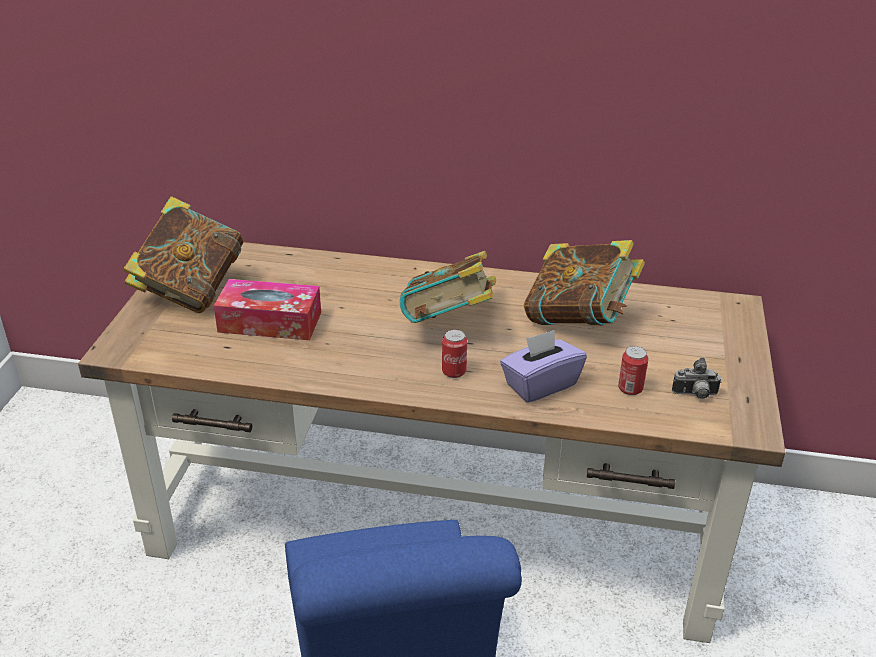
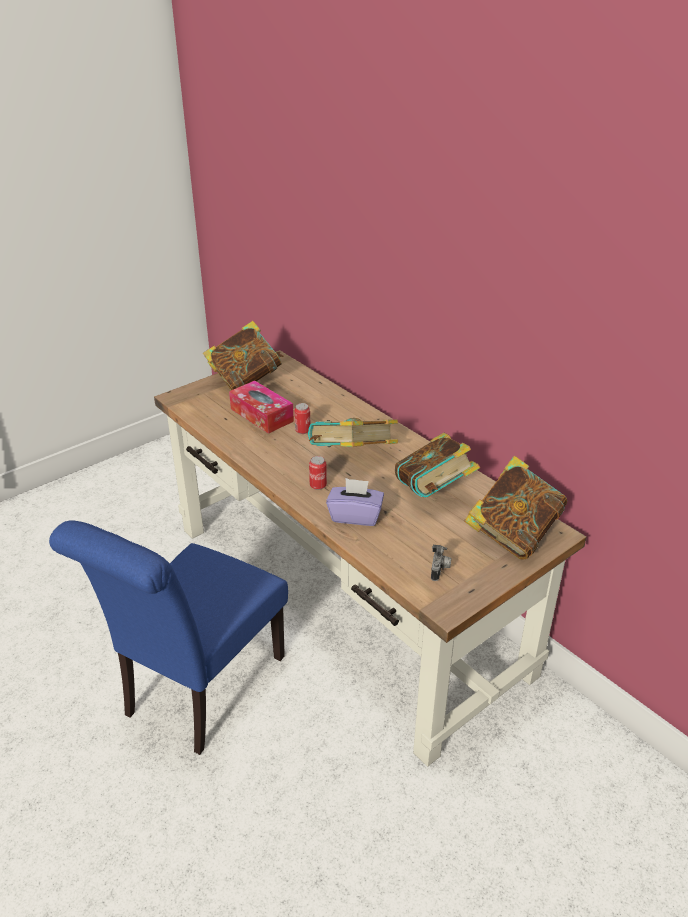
camera: 40 degrees right, 0 degrees up
can [618,346,648,395] -> can moved to [294,403,310,434]
camera [672,357,722,399] -> camera turned 120 degrees counterclockwise [431,545,451,581]
none -> book [464,456,567,559]

